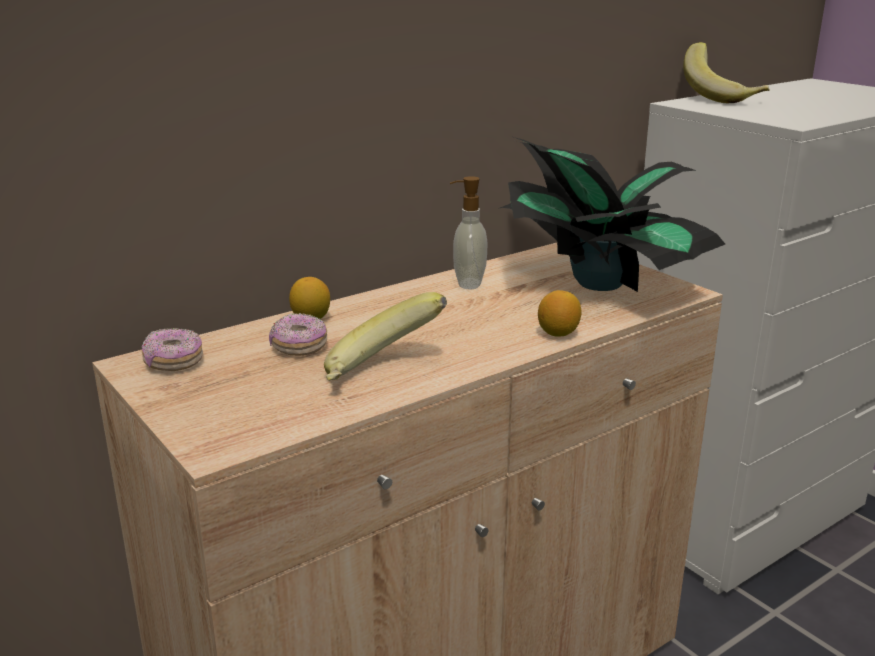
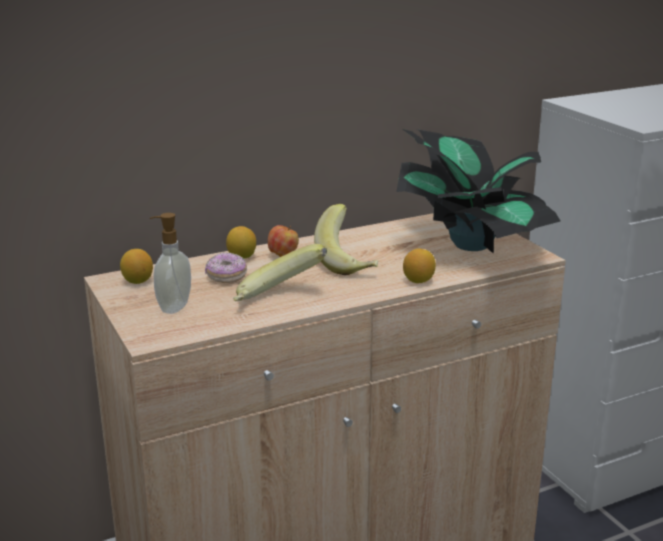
camera: 10 degrees right, 0 degrees up
donut [142,328,203,371] -> lemon [120,249,153,284]
soap dispenser [450,176,487,289] -> soap dispenser moved to [150,213,191,314]
banana [683,42,770,103] -> banana moved to [314,204,378,275]
none -> apple [268,225,299,257]

